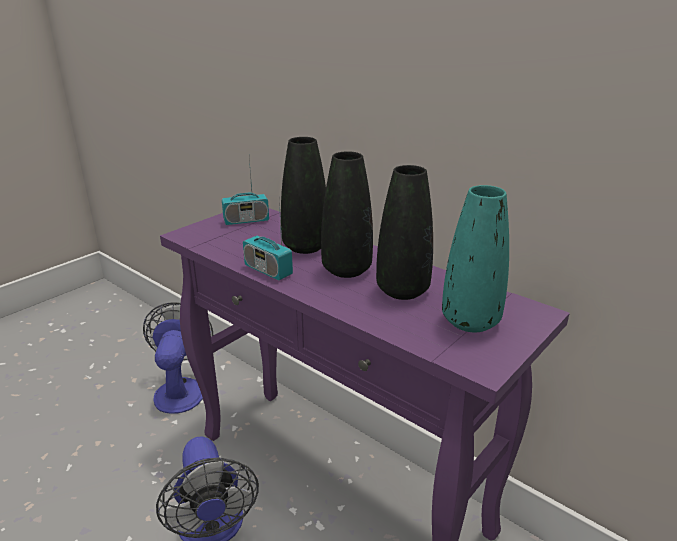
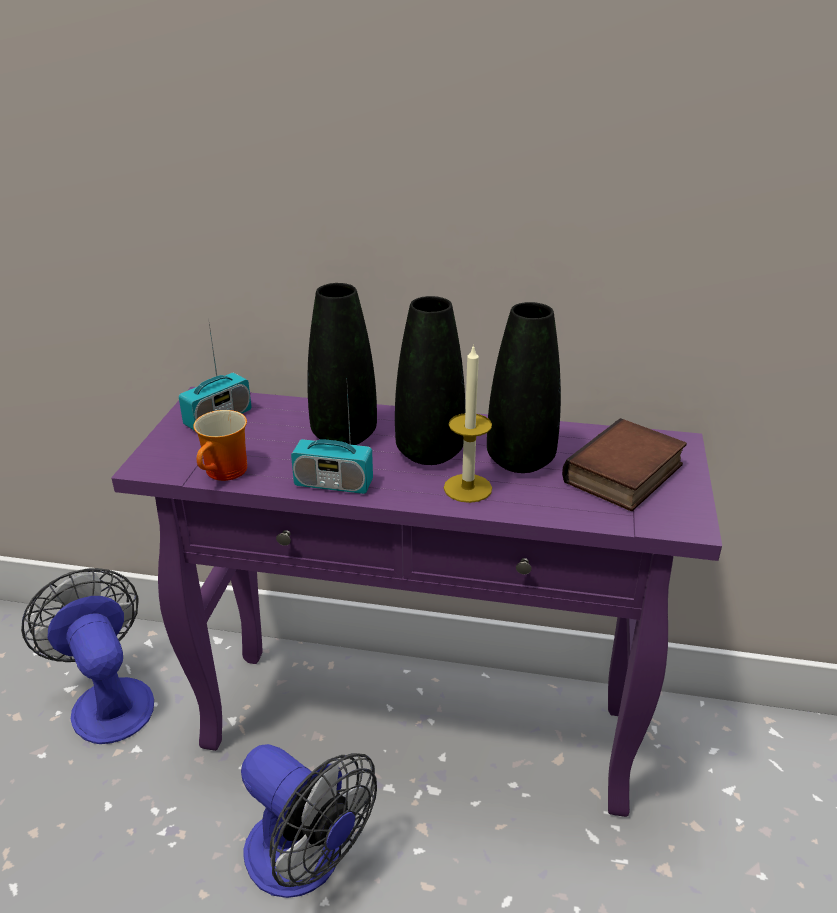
camera: 30 degrees left, 5 degrees up
turquoise vase [442,185,509,332] -> book [562,418,687,511]
none -> mug [193,410,247,481]
none -> candle [444,344,492,503]

